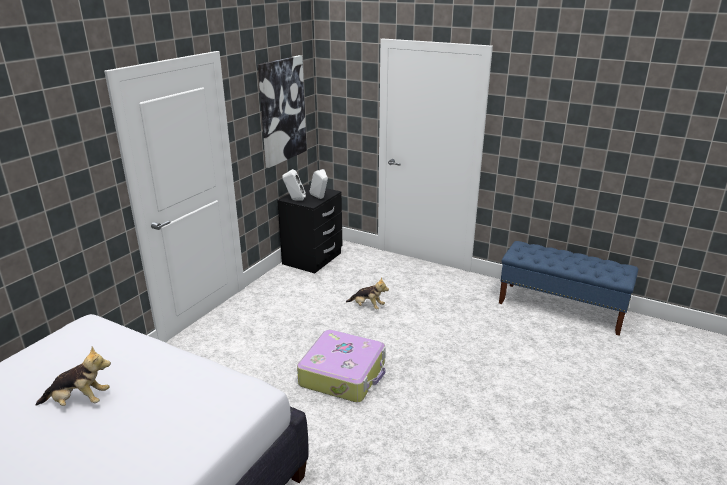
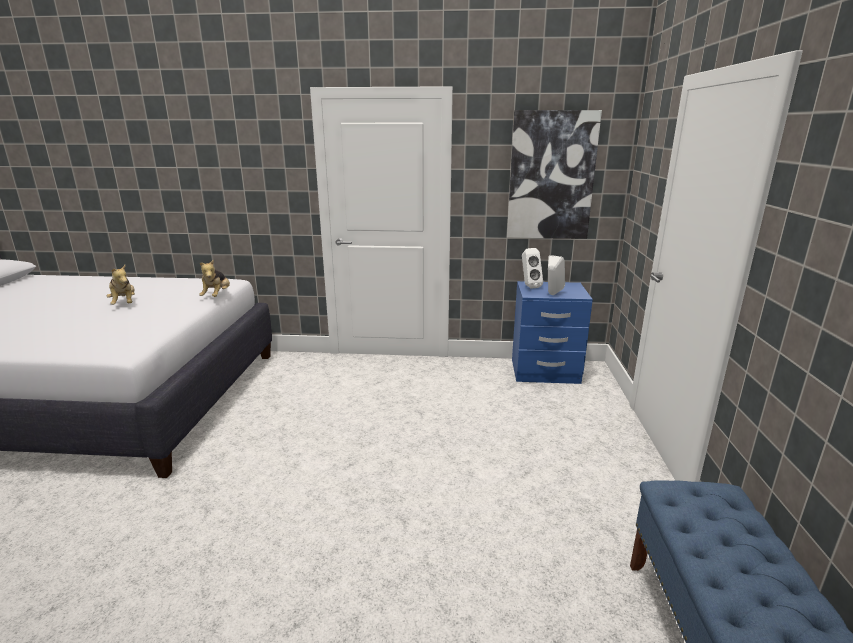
camera: 65 degrees right, 5 degrees down
black nightstand [277,184,342,273] -> blue nightstand [512,281,593,384]
suitcase [297,330,386,402] -> none
plush toy [346,277,389,310] -> plush toy moved to [199,259,230,297]

